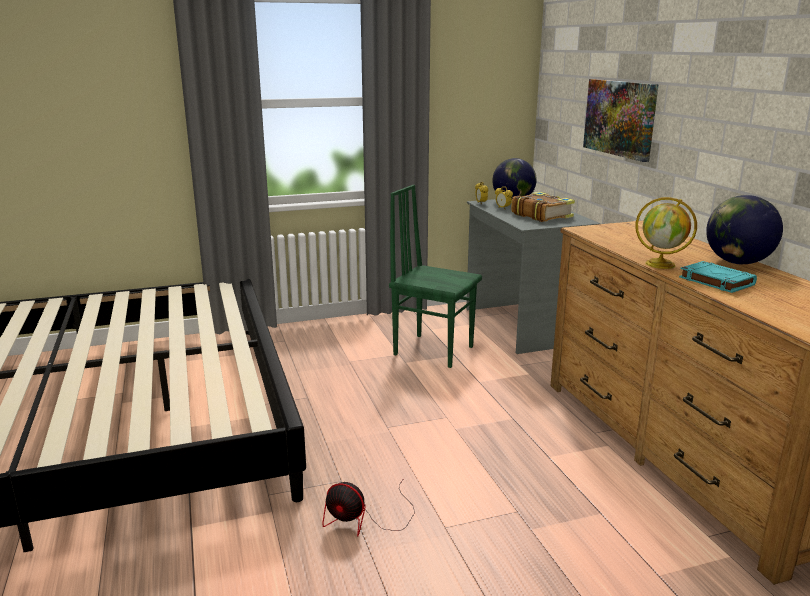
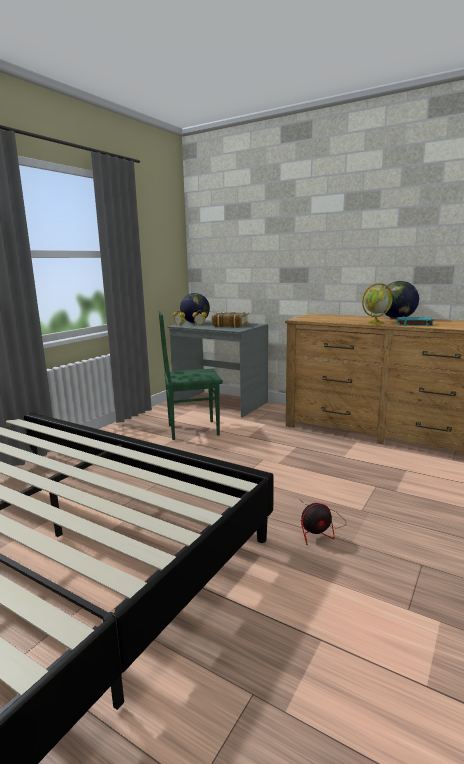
camera: 40 degrees left, 5 degrees down
picture [583,79,659,162] -> none

